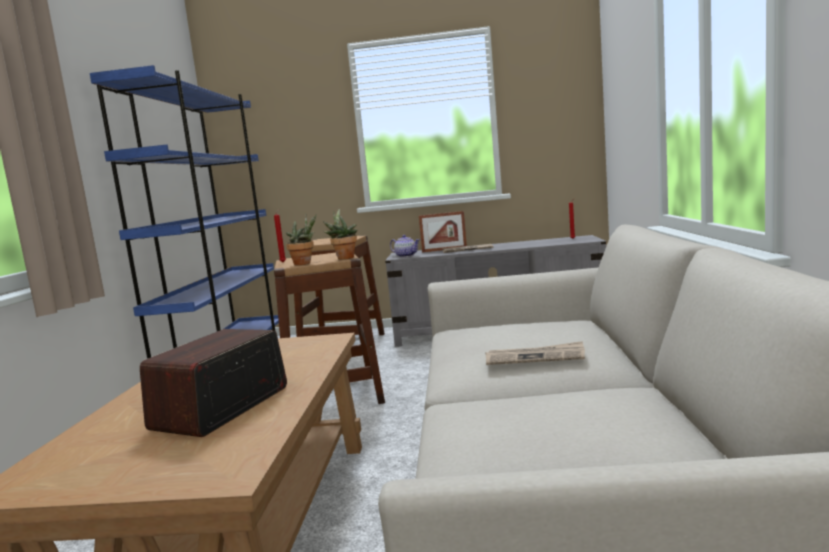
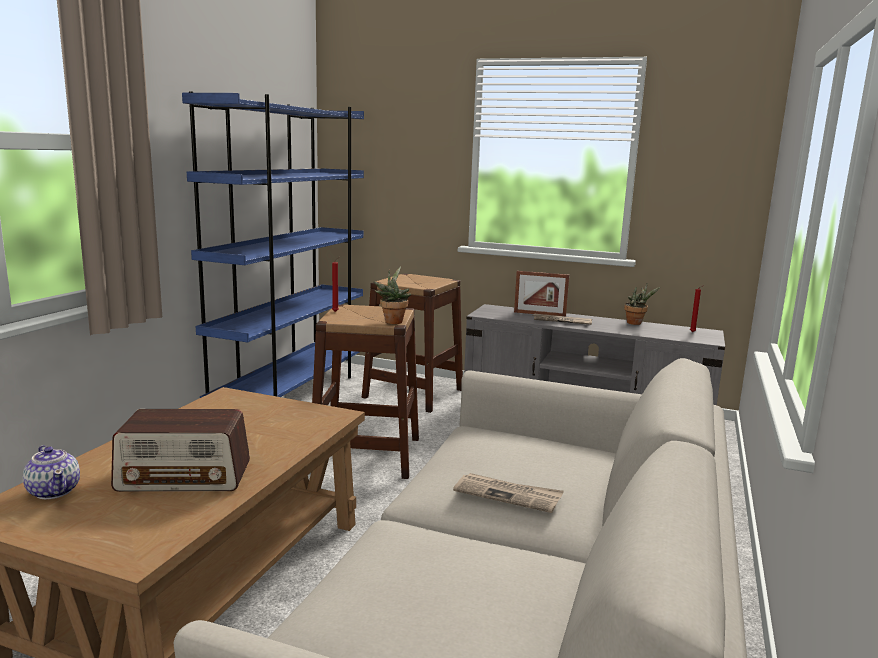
camera: 15 degrees right, 5 degrees up
radio [140,329,287,437] -> radio turned 135 degrees counterclockwise [111,409,250,492]
potted plant [286,214,317,265] -> potted plant moved to [624,284,660,325]
teapot [390,235,420,257] -> teapot moved to [23,445,80,499]

